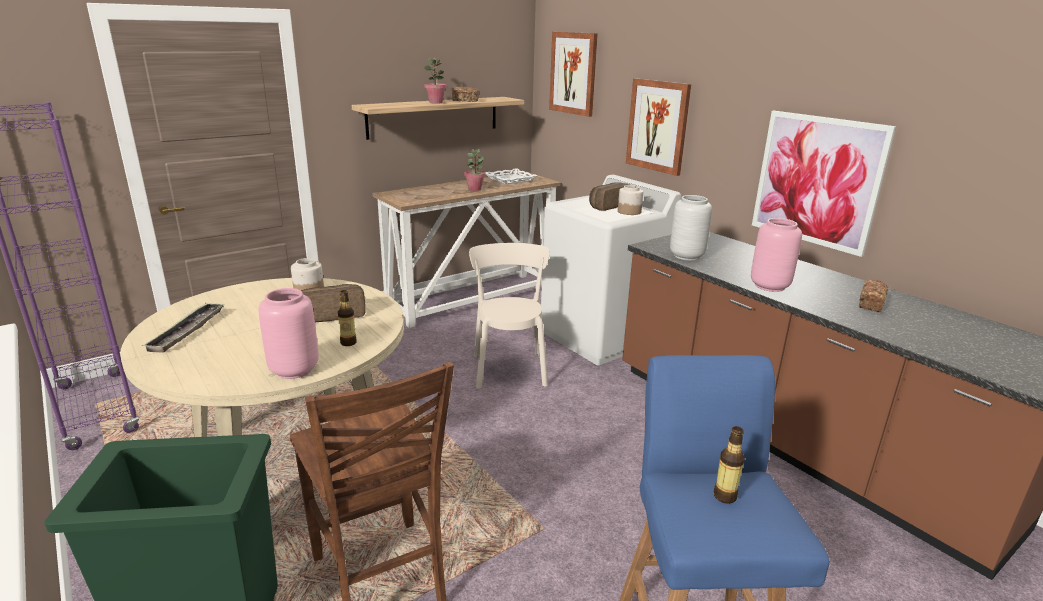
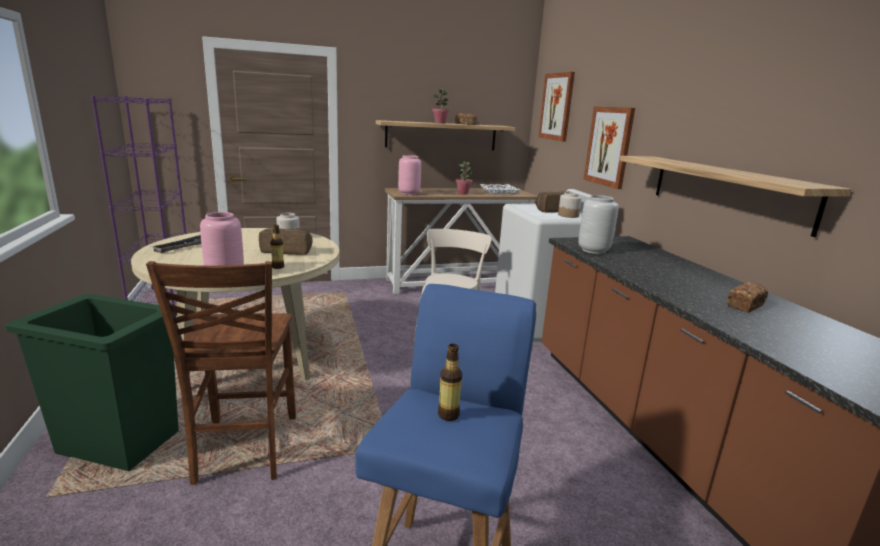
camera: 20 degrees right, 5 degrees down
pink vase [751,218,802,292] -> pink vase moved to [398,155,421,195]
picture [752,111,896,257] -> shelf [620,156,852,237]

